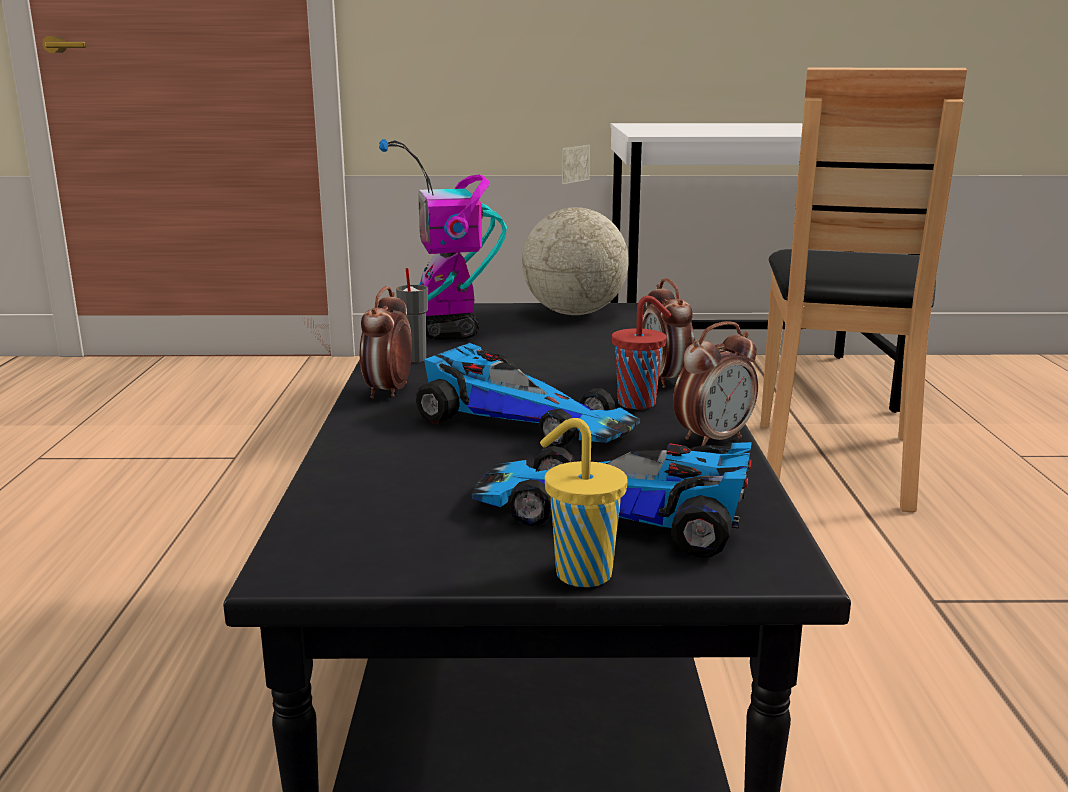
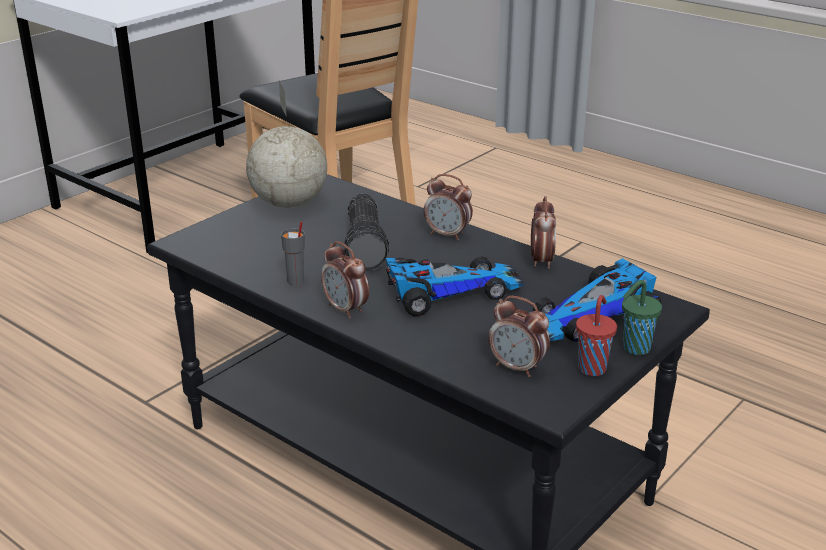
camera: 50 degrees left, 10 degrees up
toy robot [379,139,507,340] -> none
yellow cup [540,418,627,587] -> green cup [622,280,662,355]
red cup [612,296,671,409] -> red cup moved to [576,295,617,376]
none -> flashlight [344,194,389,271]
none -> alarm clock [488,296,550,377]

